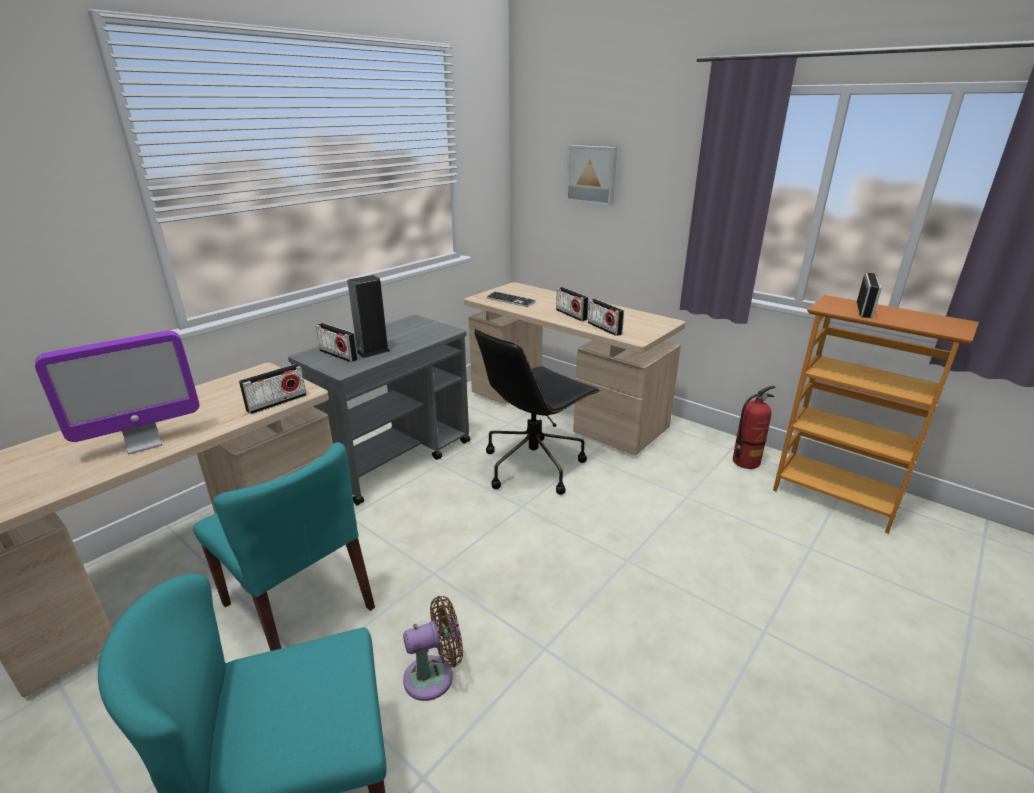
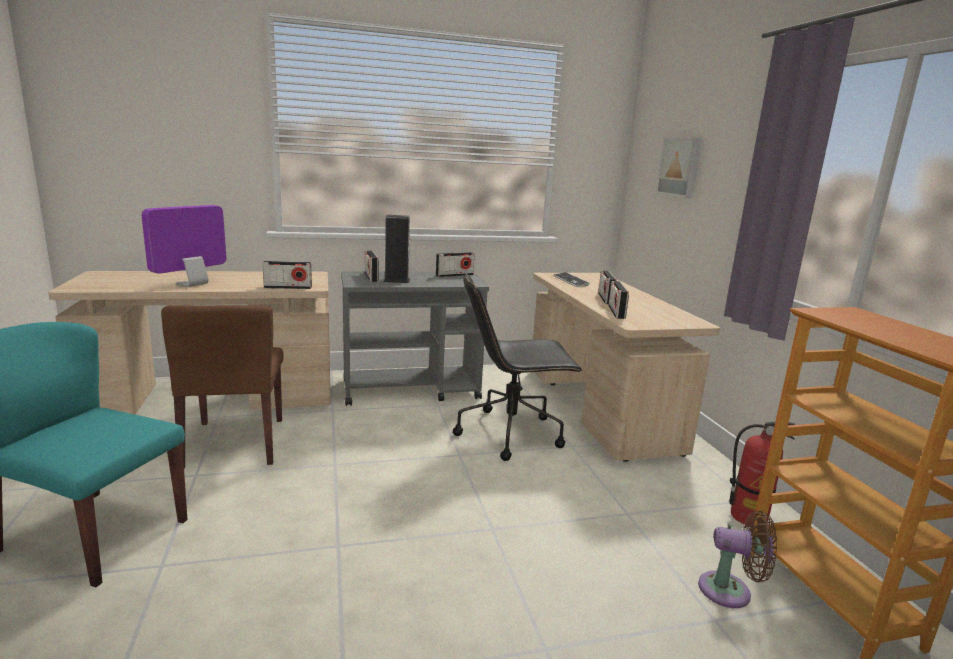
camera: 35 degrees right, 10 degrees down
monitor [35,331,200,454] -> monitor turned 120 degrees clockwise [142,205,226,287]
turquoise chair [193,442,375,651] -> brown chair [161,305,283,468]
brown fan [403,596,463,701] -> brown fan moved to [698,511,777,608]
radio [857,273,882,318] -> radio moved to [436,252,475,277]

